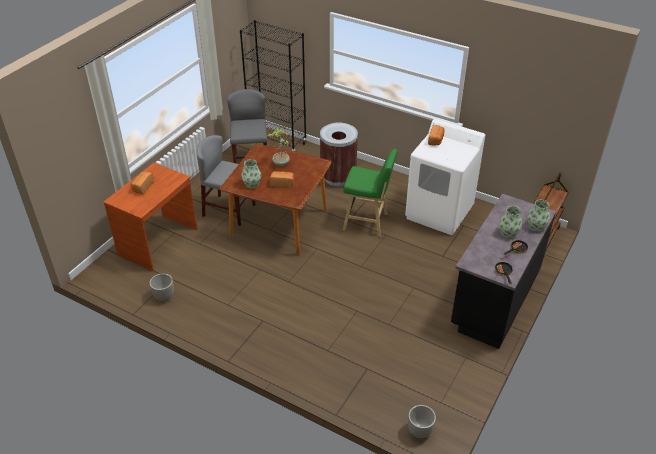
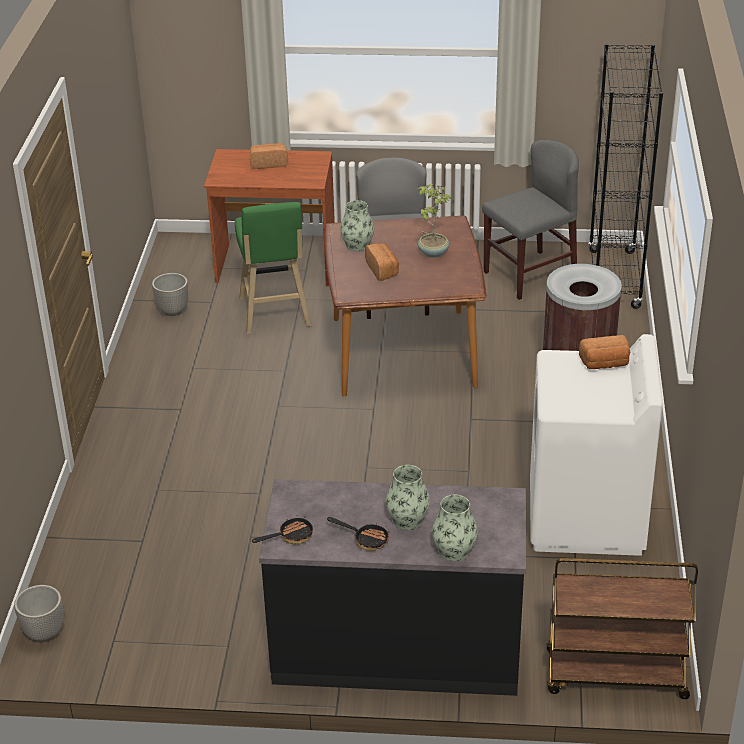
camera: 65 degrees right, 5 degrees down
green stool [343,149,398,237] -> green stool moved to [235,202,311,334]

